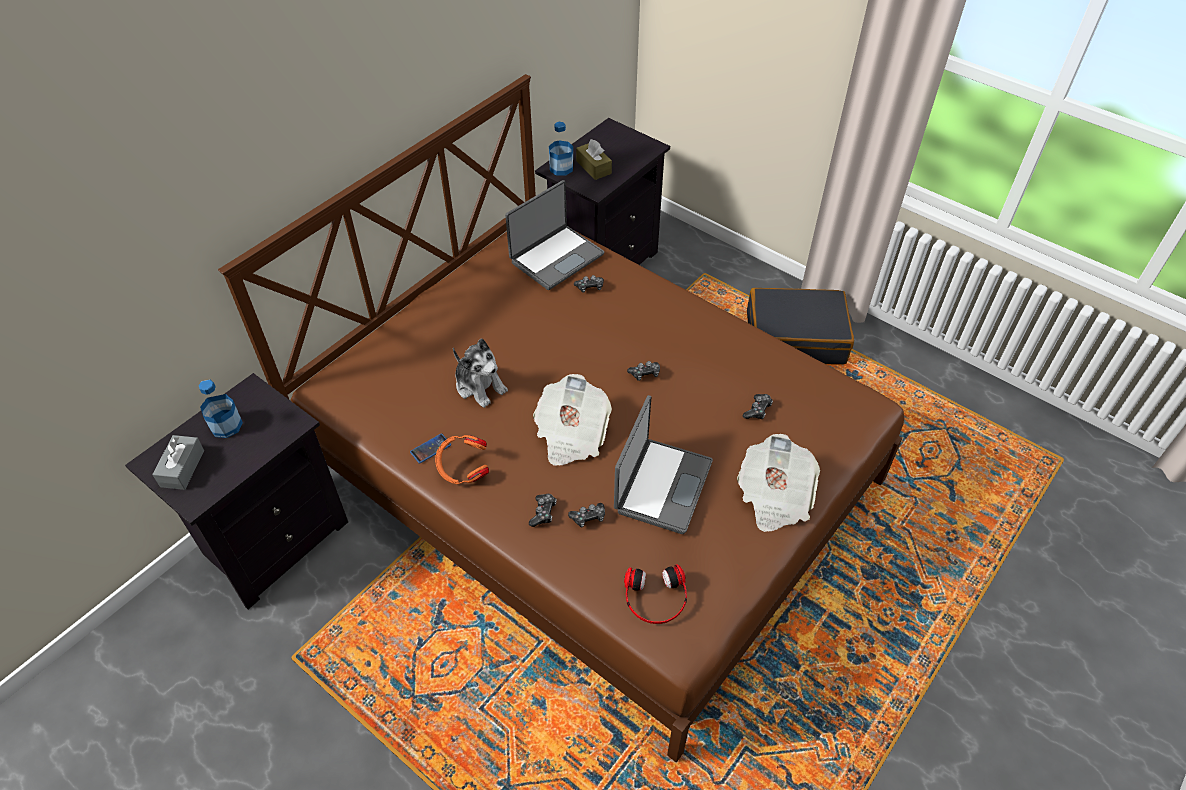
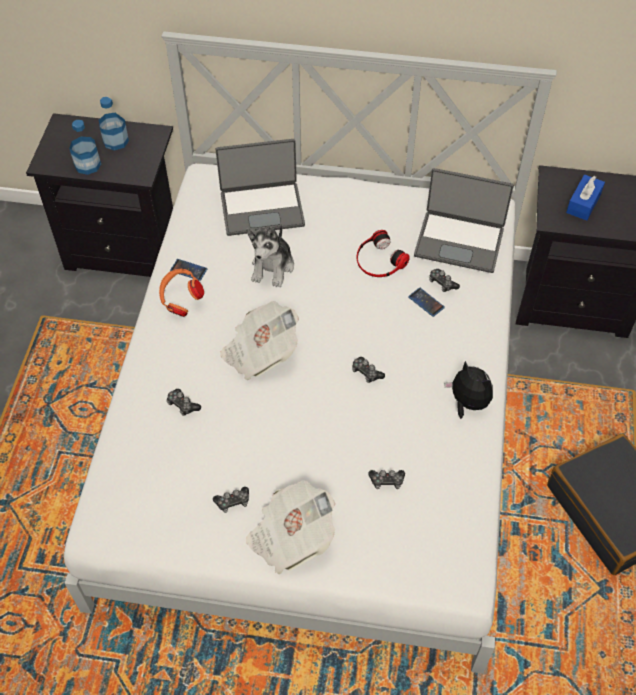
camera: 60 degrees right, 5 degrees up
grey tissue box [152,435,204,490] -> none
brown bed [218,74,904,762] -> white bed [63,31,557,674]
game controller [529,494,557,527] -> game controller moved to [213,487,249,513]
bottle [549,122,573,176] -> bottle moved to [69,120,101,175]
brown tissue box [576,139,612,180] -> blue tissue box [566,175,605,221]
laptop [614,395,713,534] -> laptop moved to [215,139,305,236]
headphones [624,564,687,624] -> headphones moved to [357,230,410,277]
none -> phone [408,288,445,317]
none -> plush toy [445,361,493,419]

